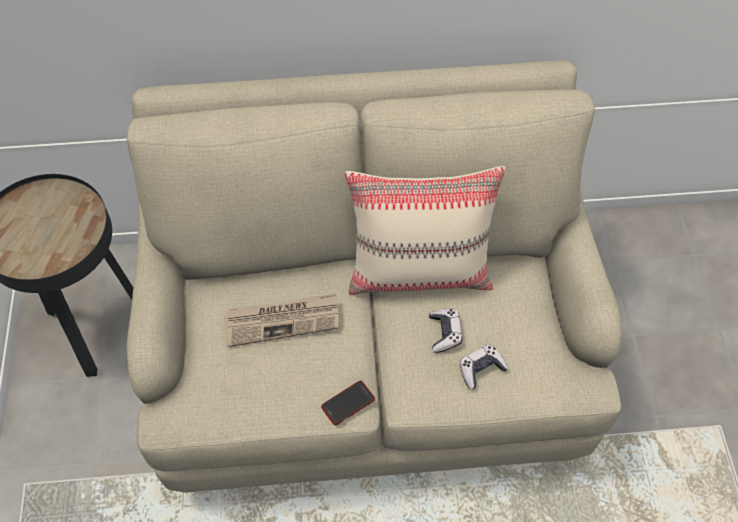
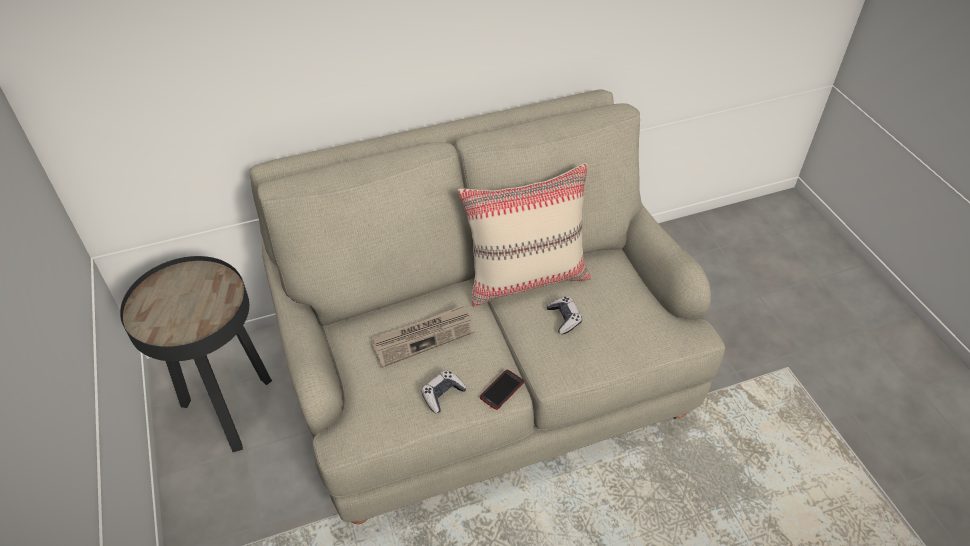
camera: 15 degrees left, 10 degrees down
game controller [460,344,509,389] -> game controller moved to [421,370,467,413]

